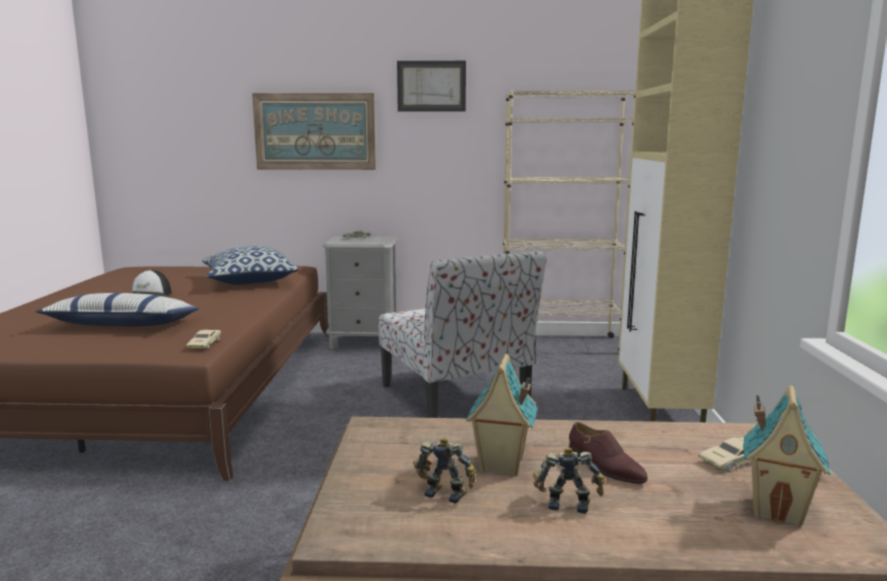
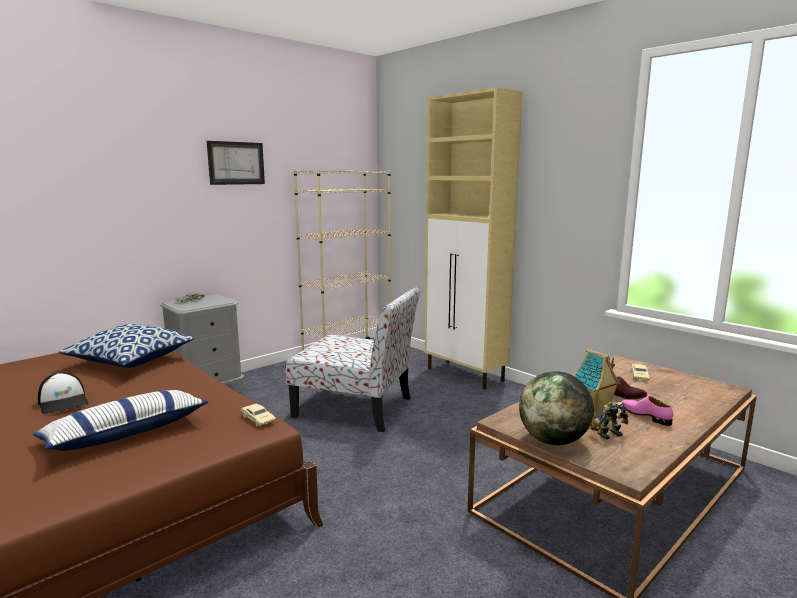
camera: 45 degrees left, 0 degrees up
picture [252,93,376,170] -> none
toy robot [533,446,605,514] -> pink shoe [622,396,674,426]
toy house [743,385,831,527] -> none
none -> globe [519,371,594,445]

